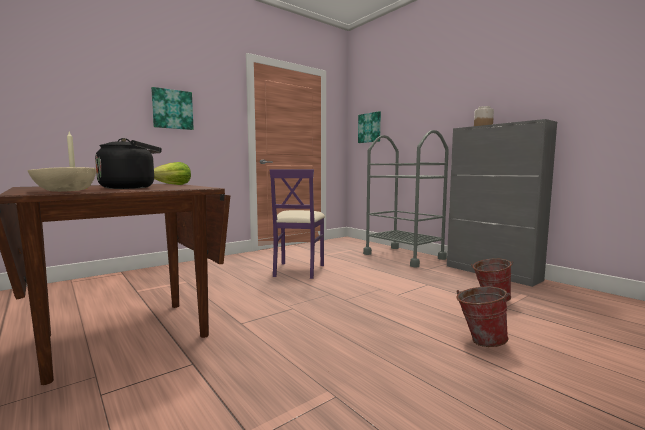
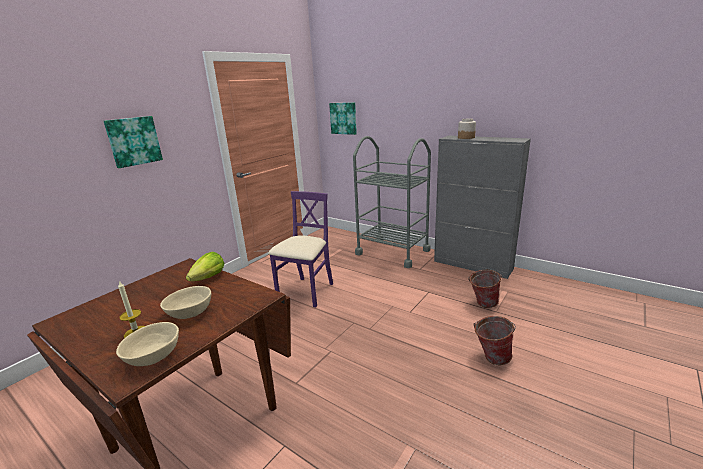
camera: 15 degrees left, 15 degrees up
black kettle [95,138,162,189] -> beige bowl [160,286,211,319]
purple chair [269,169,325,279] -> purple chair turned 150 degrees counterclockwise [268,191,333,307]

